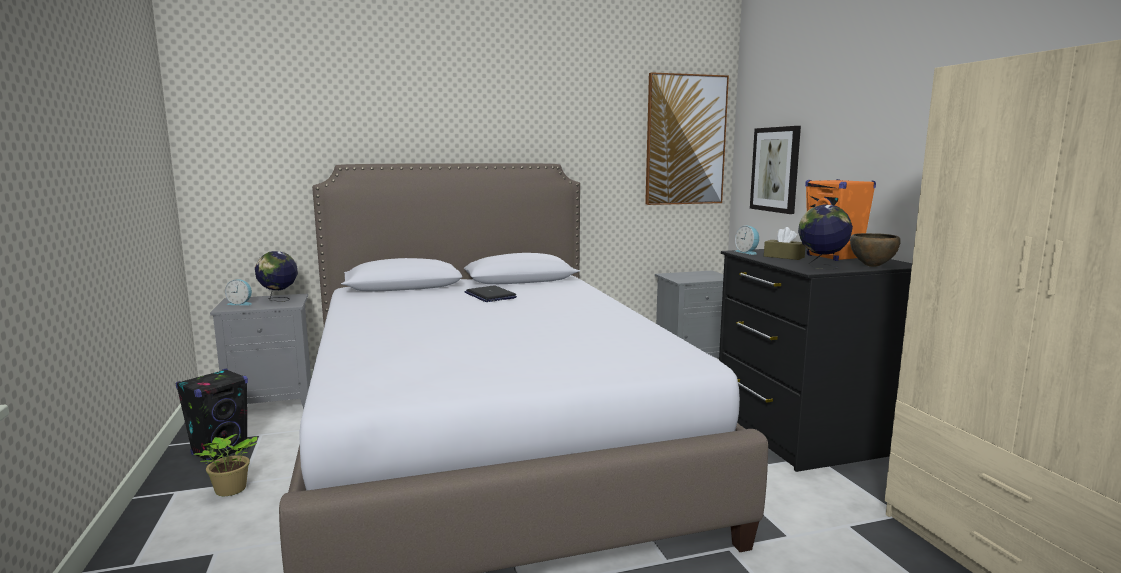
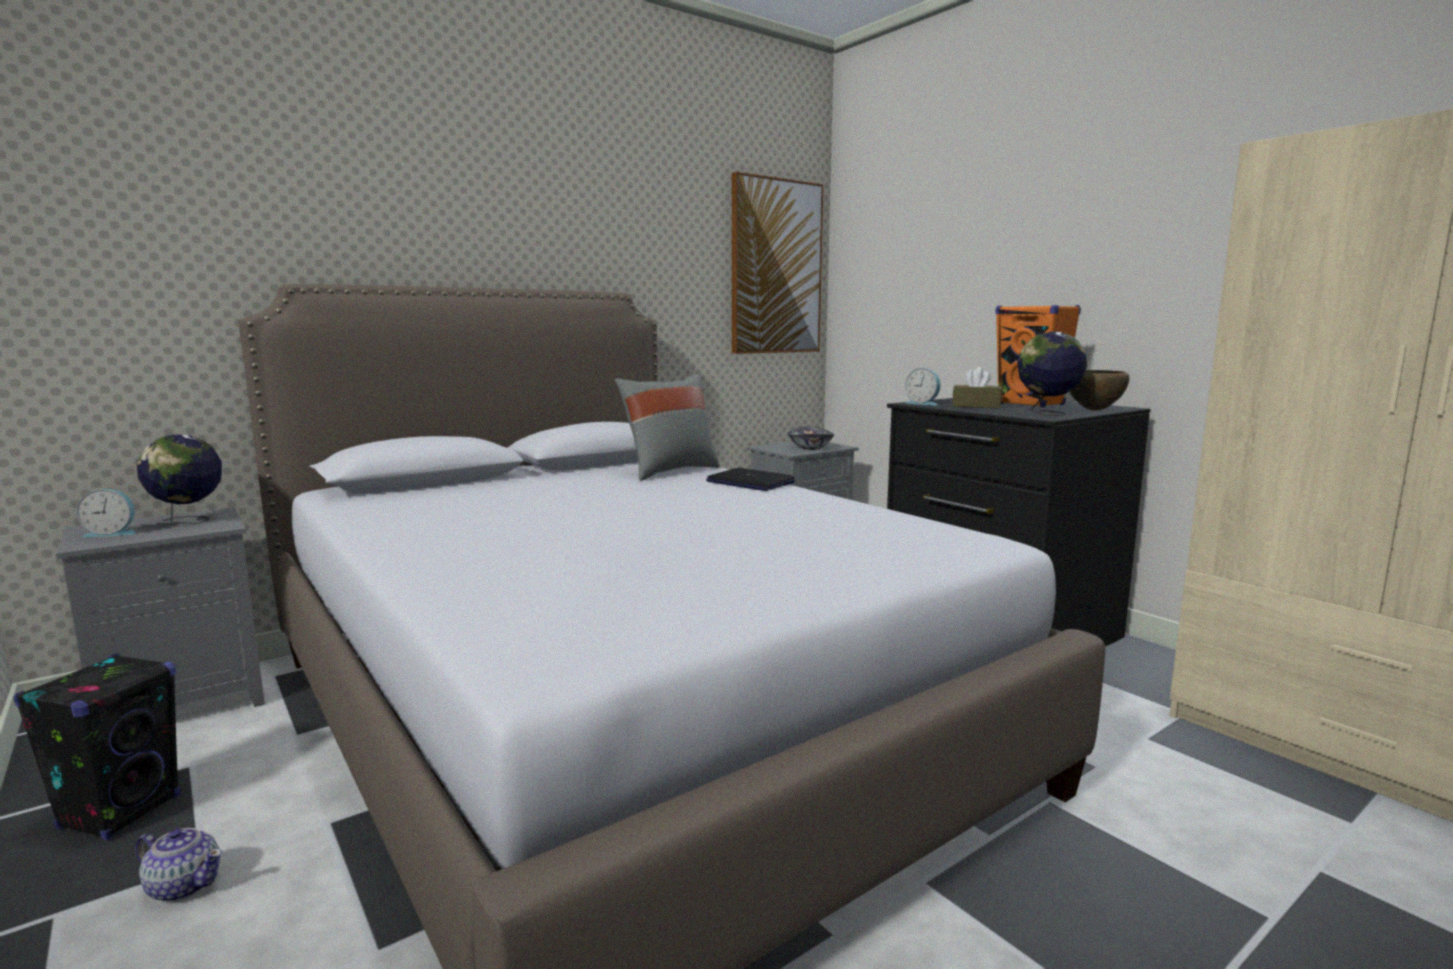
camera: 20 degrees left, 0 degrees up
potted plant [194,434,257,496] -> teapot [135,828,222,902]
laptop [465,285,517,302] -> laptop moved to [706,468,795,491]
picture [750,126,801,214] -> none
none -> grey pillow [615,374,720,481]
none -> bowl [788,427,834,450]

